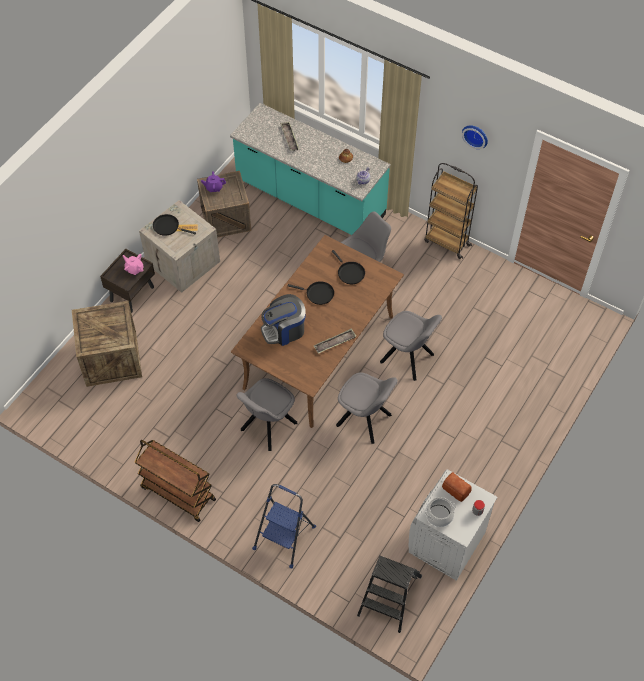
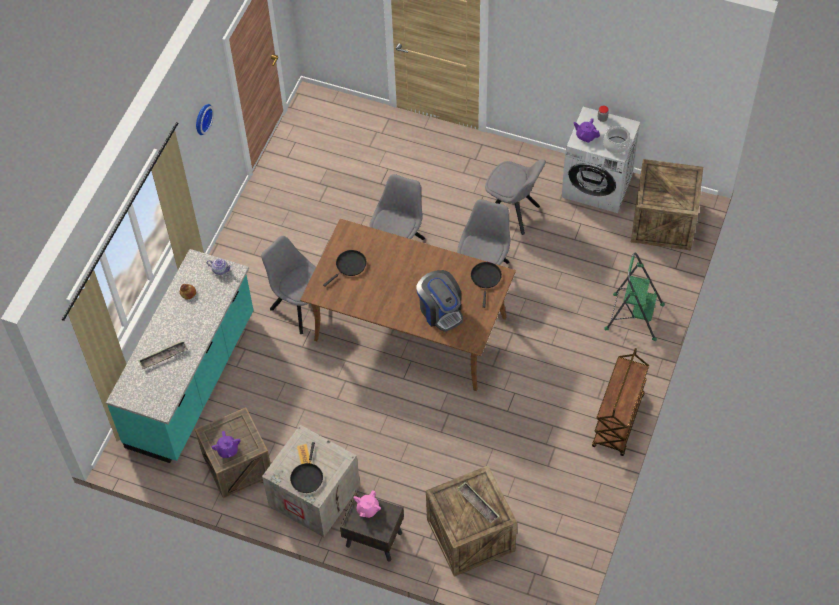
camera: 100 degrees left, 0 degrees up
grey chair [236,378,298,451] -> grey chair moved to [485,159,546,235]
blue step ladder [252,484,316,568] -> green step ladder [604,253,665,341]
black frying pan [287,281,334,305] -> black frying pan moved to [471,262,502,308]
tray [314,328,356,354] -> tray moved to [457,482,499,523]
black step ladder [357,556,422,633] -> crate [631,159,703,251]
brown cart [424,163,478,259] -> none
bread [442,472,472,502] -> purple teapot [574,118,600,143]

